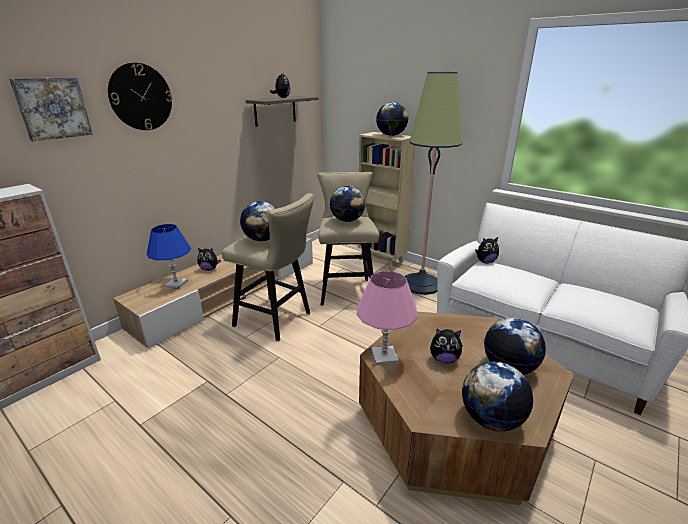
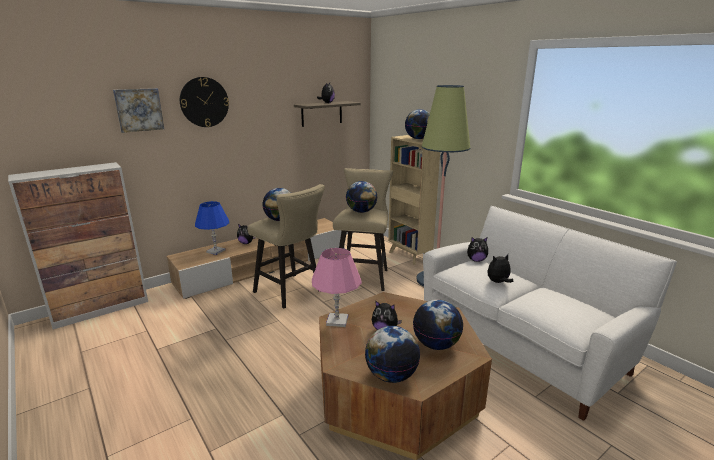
camera: 15 degrees right, 5 degrees down
none -> plush toy [487,254,513,283]

